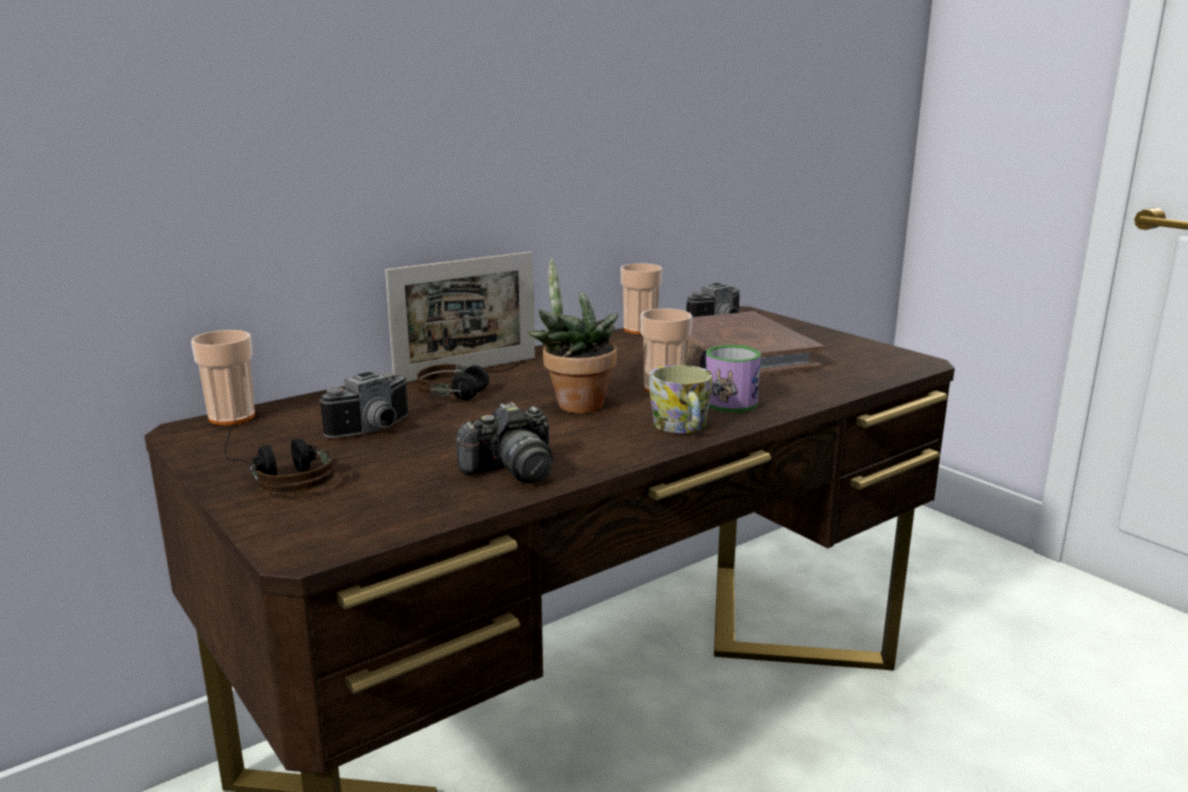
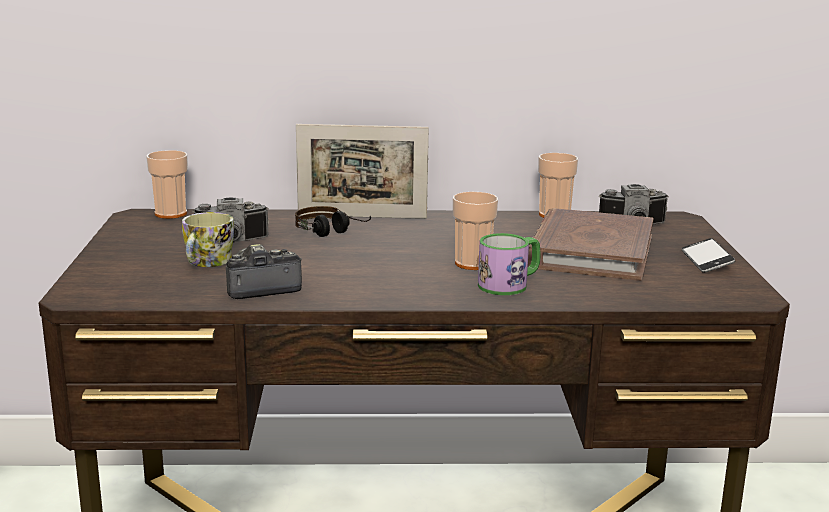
camera: 35 degrees right, 0 degrees up
headphones [224,425,335,494] -> none
camera [456,402,553,483] -> camera turned 150 degrees clockwise [226,244,302,299]
potted plant [527,258,618,413] -> none
mug [649,365,713,433] -> mug moved to [182,212,234,267]
none -> phone [682,238,735,273]

